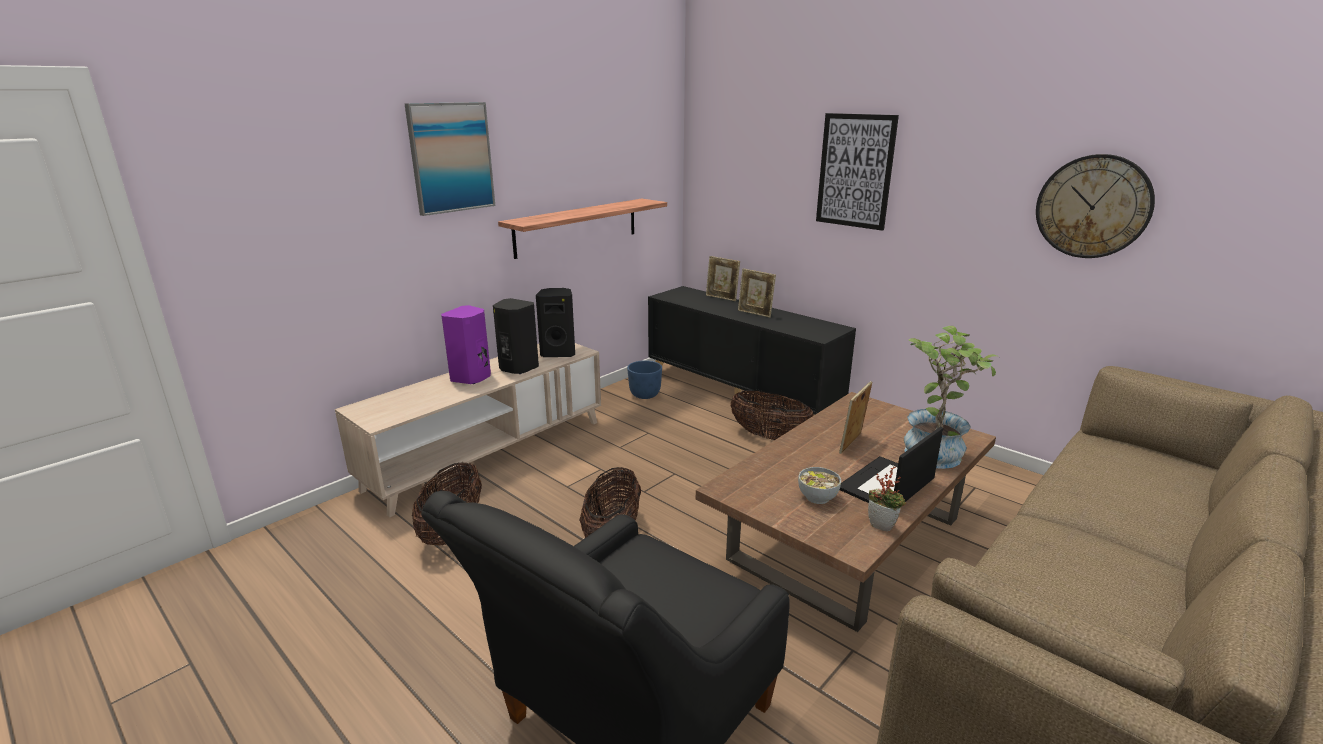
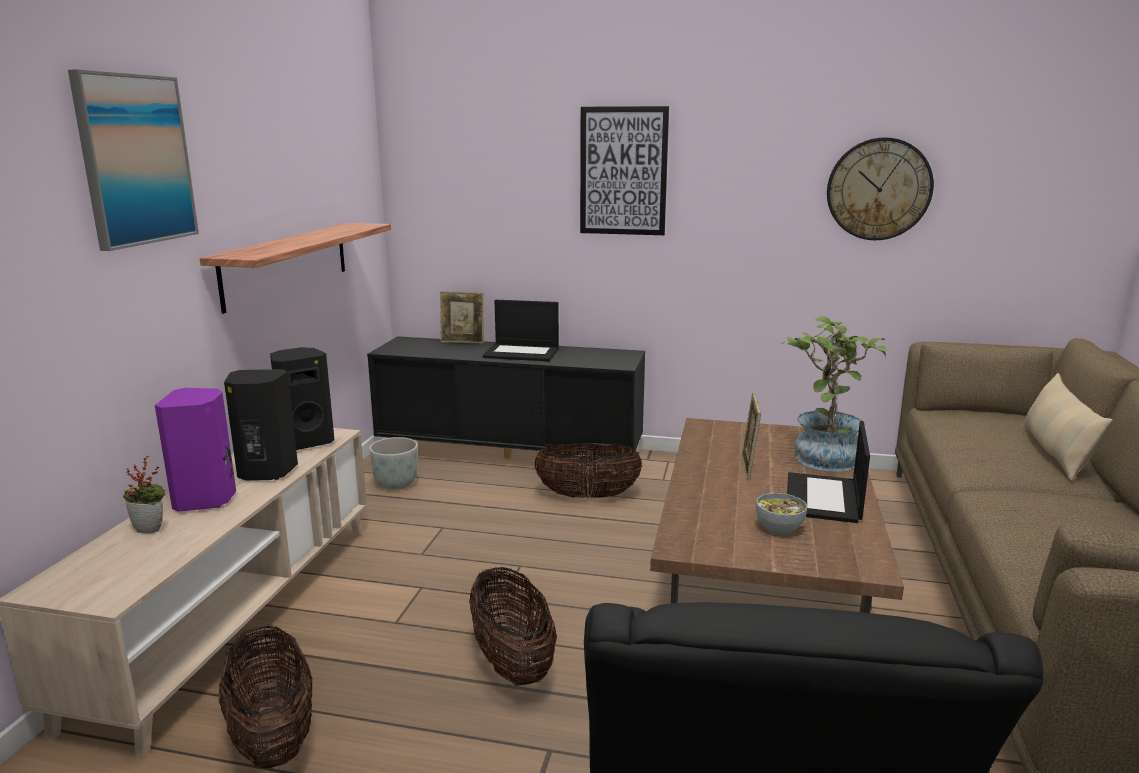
camera: 30 degrees left, 5 degrees down
blue planter [627,361,662,399] -> grey planter [369,437,418,490]
picture frame [738,268,776,318] -> laptop [483,300,559,361]
potted plant [868,466,907,531] -> potted plant moved to [123,456,166,533]
none -> beige pillow [1023,373,1113,481]

